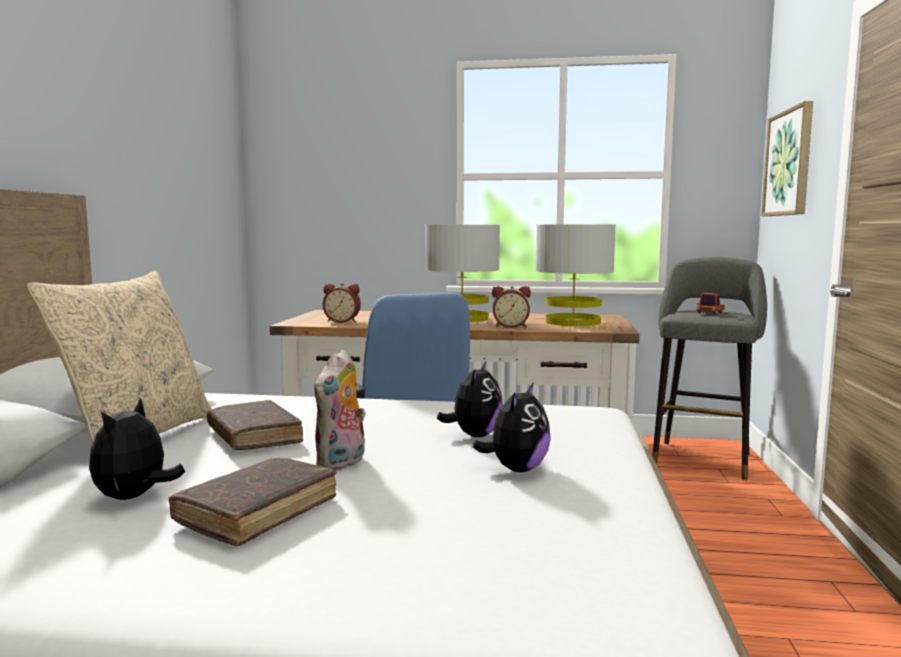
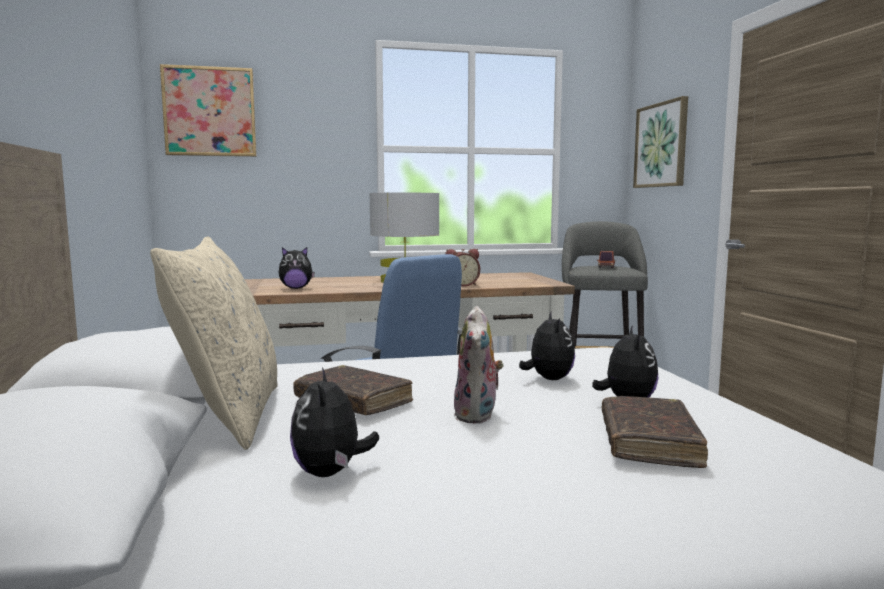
camera: 20 degrees left, 0 degrees up
brown book [169,458,337,546] -> brown book moved to [602,396,708,468]
alarm clock [323,283,361,323] -> plush toy [279,247,315,289]
grey table lamp [536,224,616,326] -> none
none -> picture [160,64,257,157]

